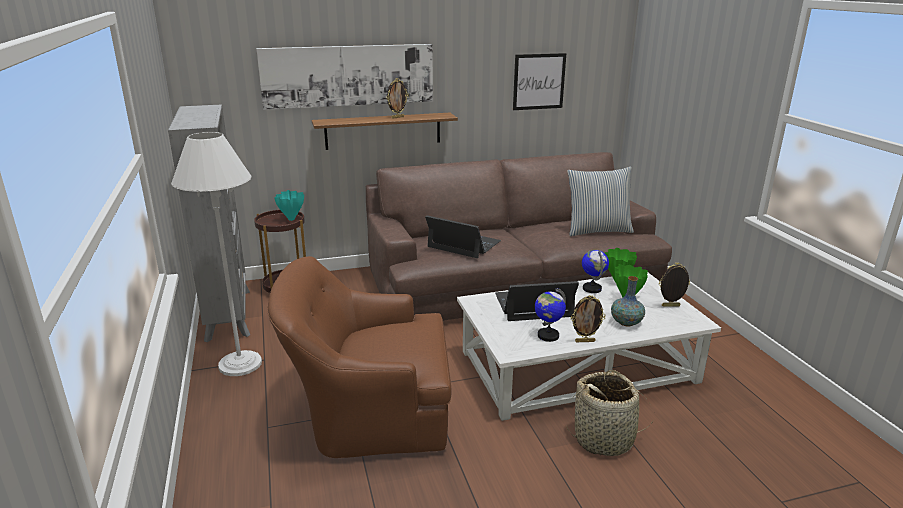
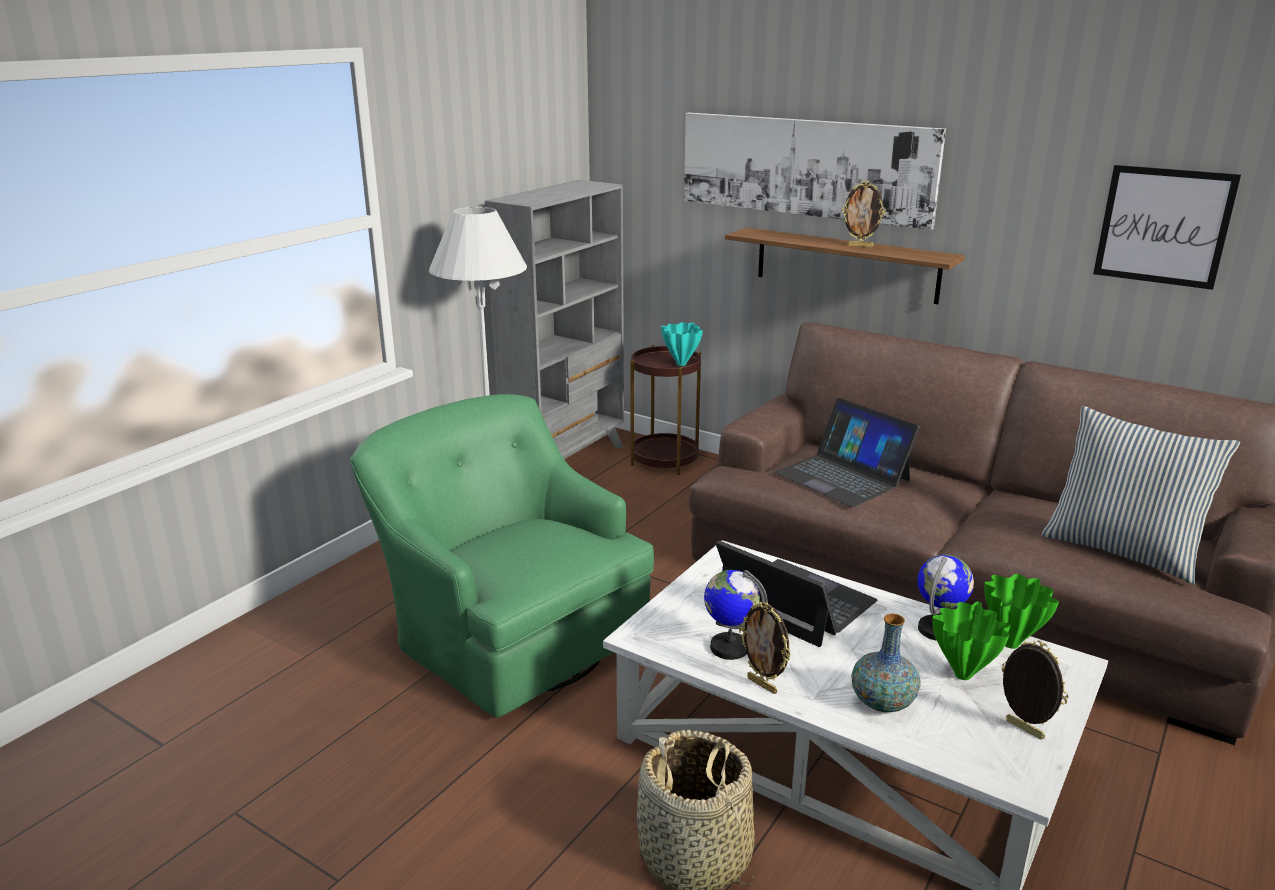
camera: 50 degrees right, 0 degrees up
brown armchair [267,256,452,458] -> green armchair [350,394,654,718]
laptop [425,215,501,258] -> laptop turned 150 degrees clockwise [775,398,920,507]

